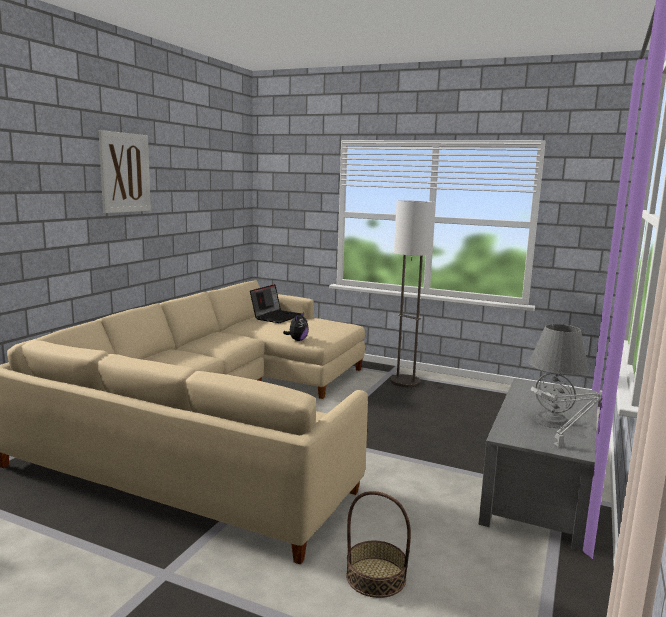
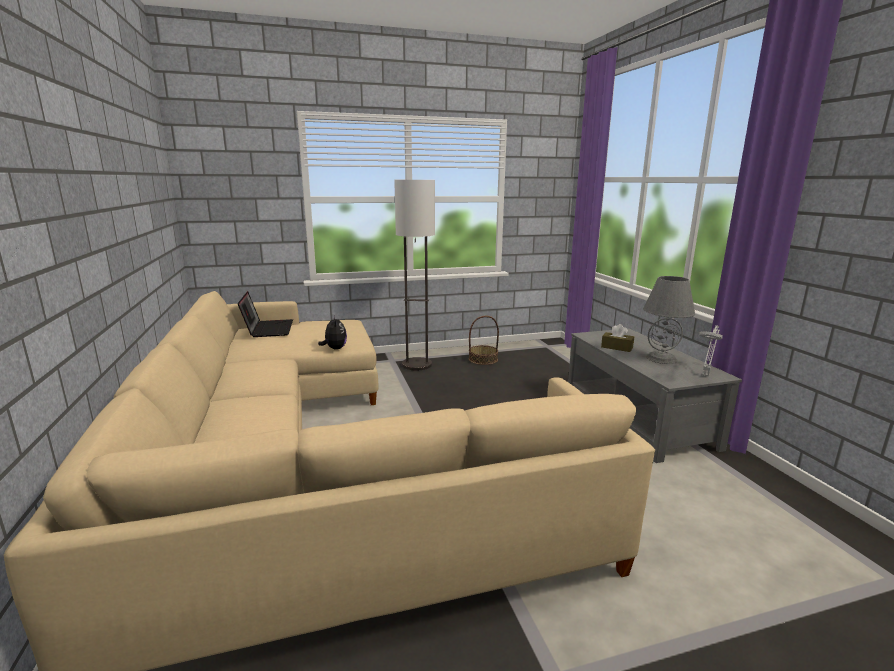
camera: 40 degrees left, 5 degrees up
picture [99,130,151,213] -> none
basket [346,491,411,598] -> basket moved to [469,316,499,365]
none -> brown tissue box [601,324,634,352]

